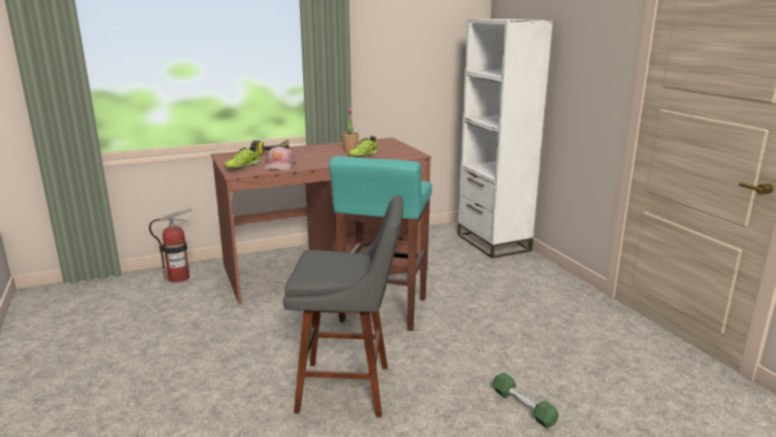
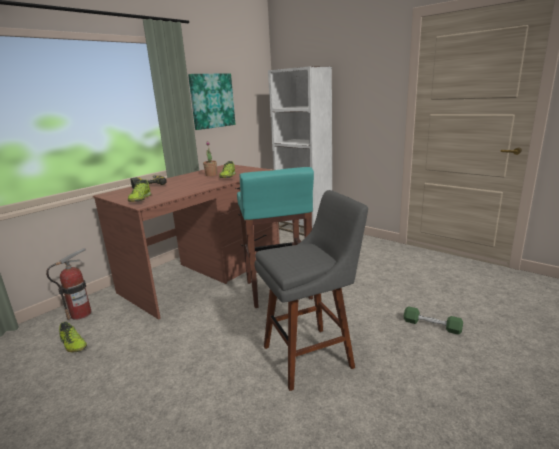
camera: 25 degrees left, 0 degrees up
pink cap [264,146,295,170] -> none
none -> shoe [59,322,87,352]
none -> picture [188,73,235,130]

